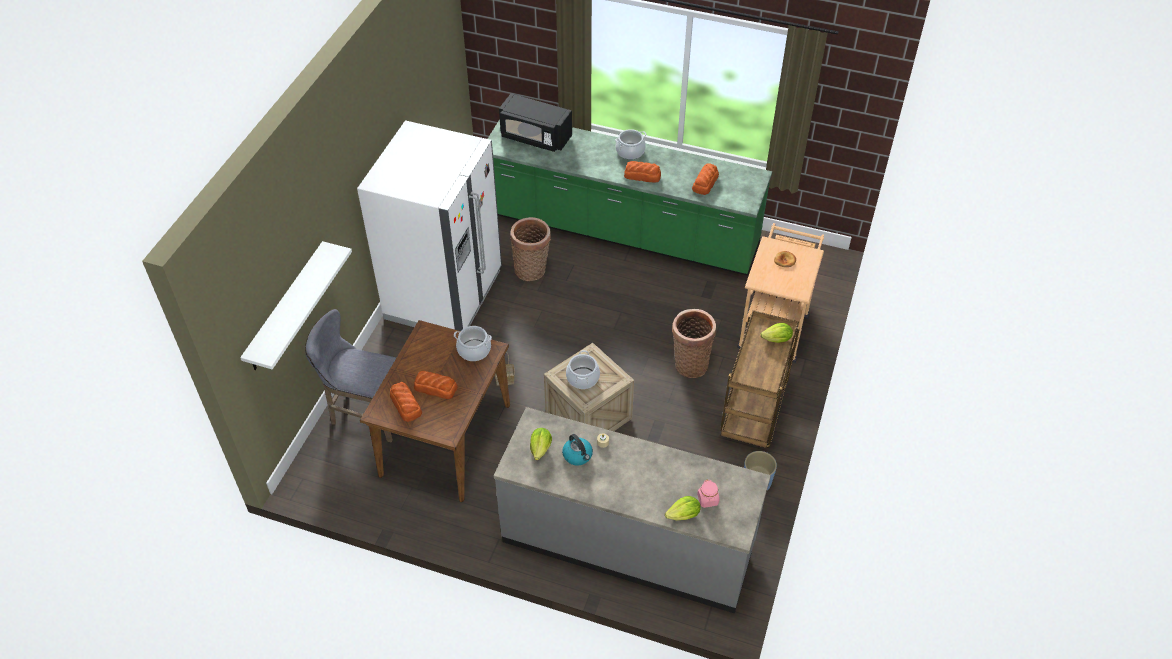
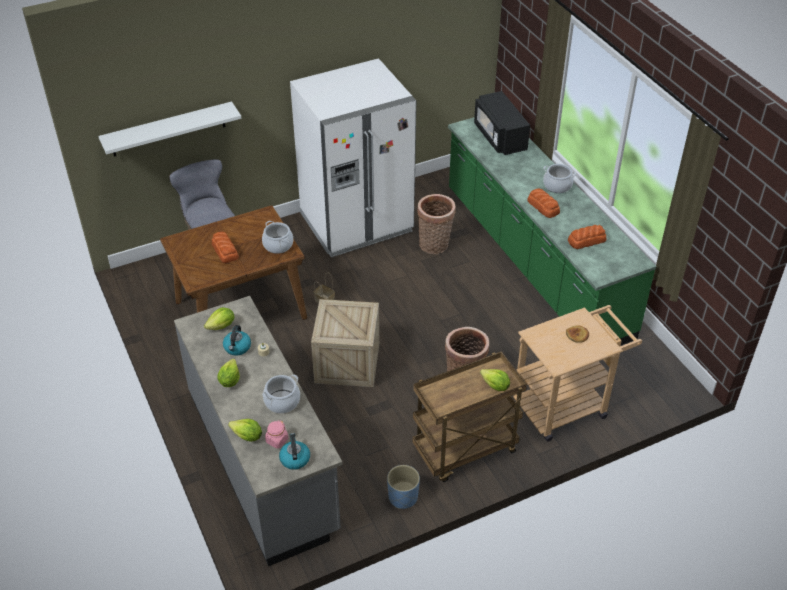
camera: 45 degrees right, 5 degrees down
bread [390,382,422,422] -> none
cooking pot [566,350,600,389] -> cooking pot moved to [262,375,300,413]
none -> lettuce [217,358,240,387]
none -> kettle [279,433,310,470]

